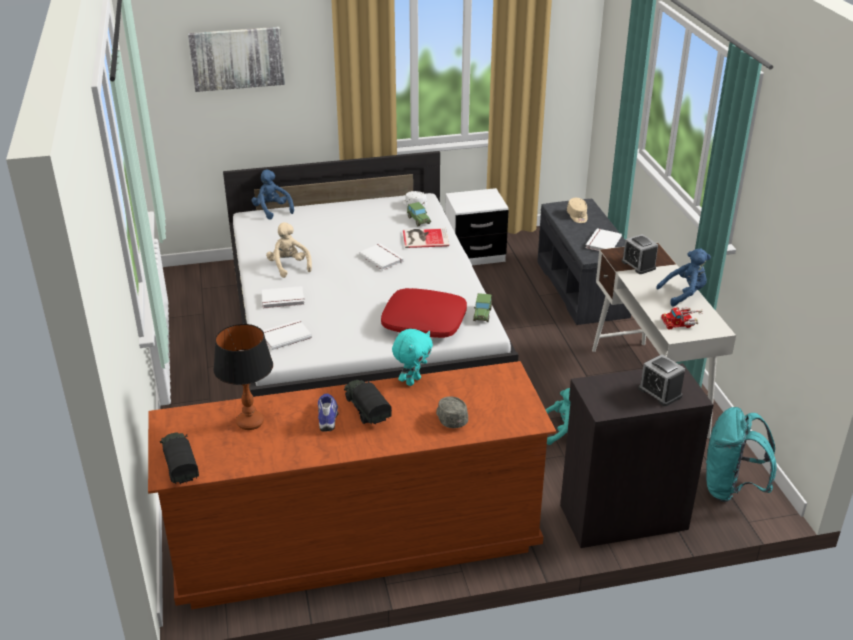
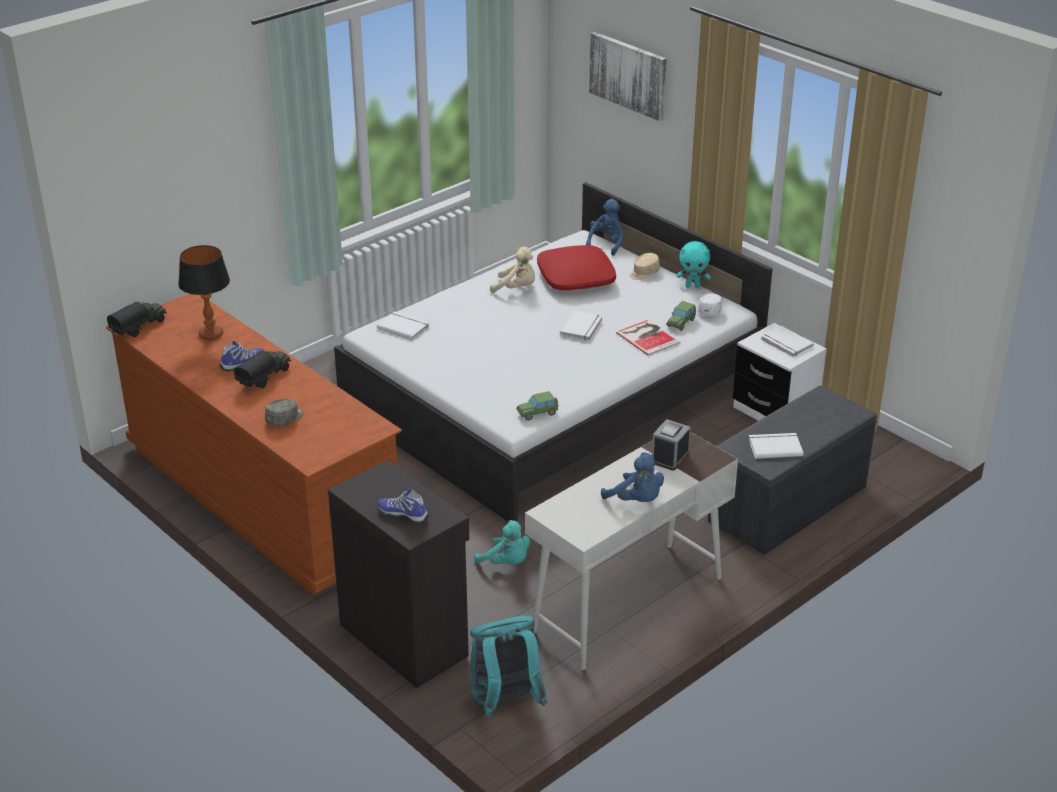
camera: 60 degrees right, 0 degrees up
white book [262,286,304,308] -> white book moved to [761,326,814,357]
beige plush toy [266,222,312,278] -> beige plush toy turned 75 degrees clockwise [490,247,535,293]
red pillow [381,288,467,338] -> red pillow moved to [537,245,616,290]
turquoise plush toy [392,329,433,386] -> turquoise plush toy moved to [676,241,711,288]
beige cap [567,198,588,223] -> beige cap moved to [630,253,660,280]
alarm clock [638,354,685,406] -> shoe [377,489,429,524]
toy truck [661,307,704,329] -> none

